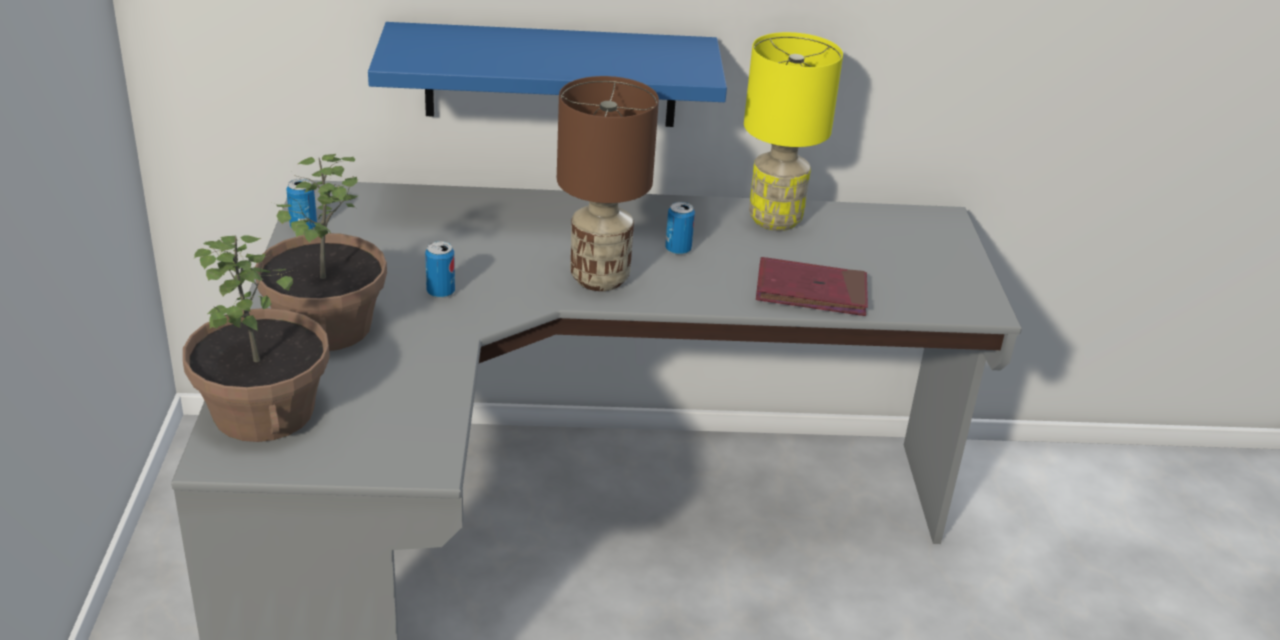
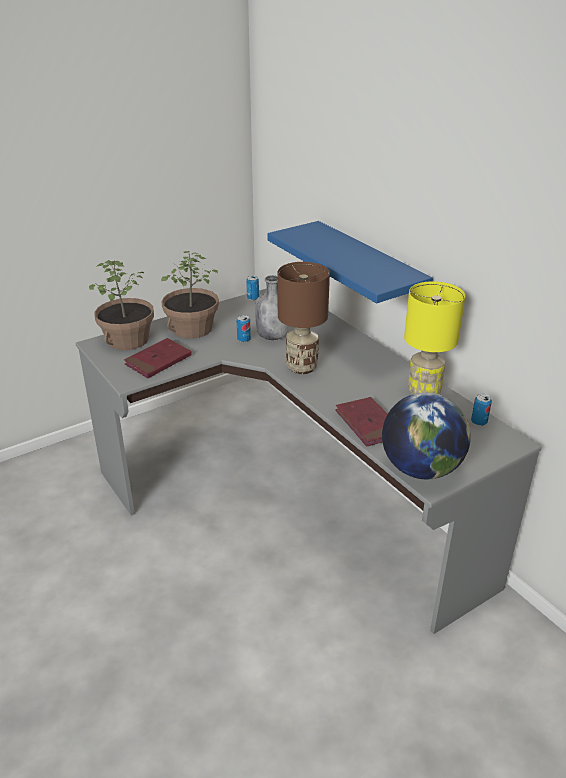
camera: 60 degrees right, 0 degrees up
can [665,202,695,255] -> can moved to [471,394,492,426]
none -> red book [124,338,192,378]
none -> grey bottle [255,275,289,340]
none -> globe [382,392,471,479]

